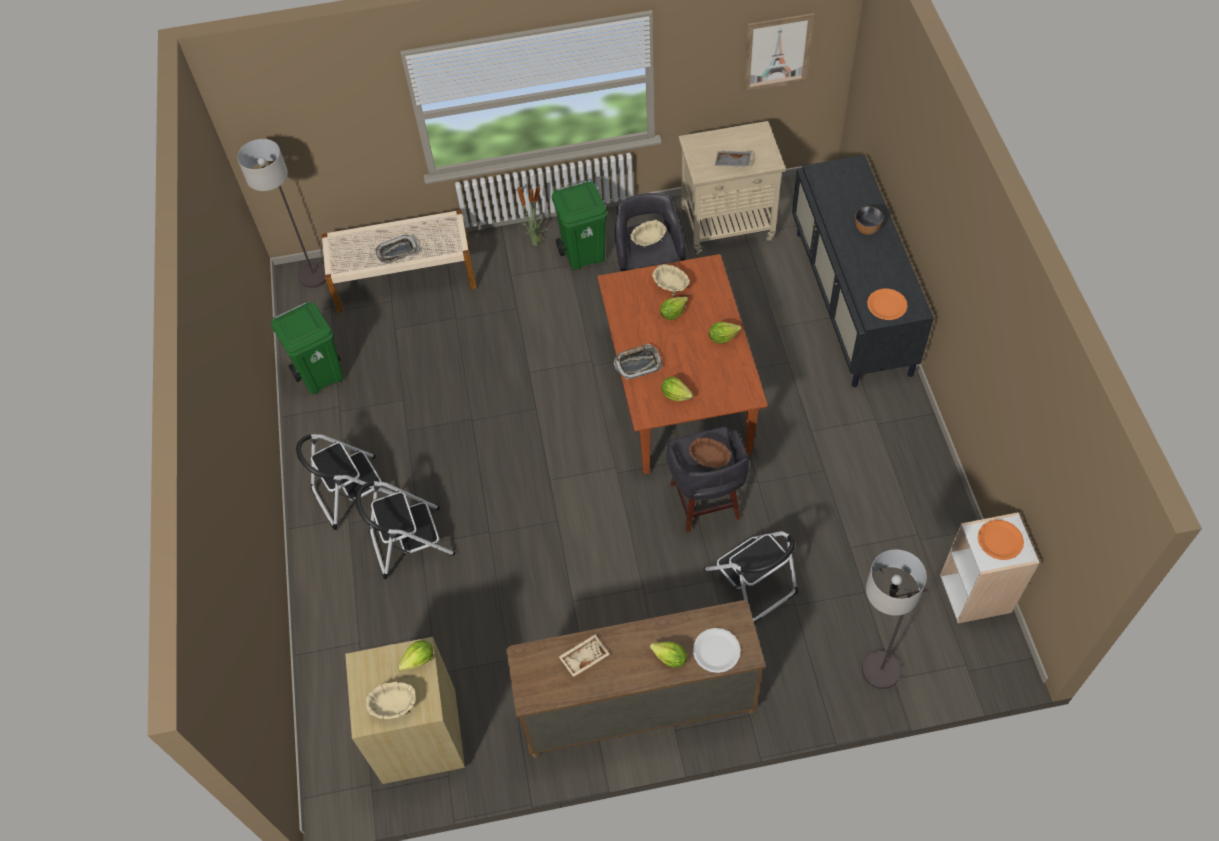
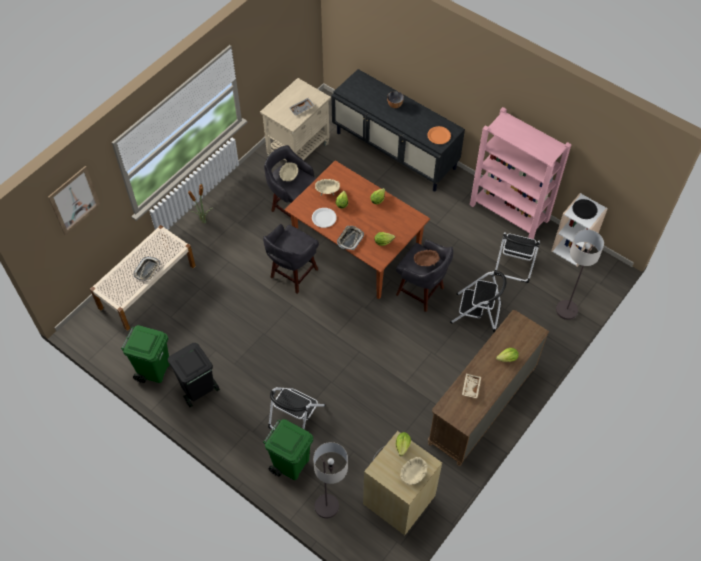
camera: 45 degrees left, 0 degrees up
grey floor lamp [237,139,326,288] -> grey floor lamp moved to [313,442,348,519]
step ladder [296,434,395,530] -> step ladder moved to [494,232,540,283]
green trash can [552,180,607,270] -> green trash can moved to [263,419,313,480]
white plate [693,628,741,673] -> white plate moved to [312,208,337,228]
picture [743,13,815,93] -> picture moved to [48,166,100,235]
orange plate [978,520,1024,560] -> black plate [572,199,598,219]
none -> black trash can [168,343,220,407]
none -> grey stool [263,224,319,294]
none -> pink bookcase [470,107,571,239]

